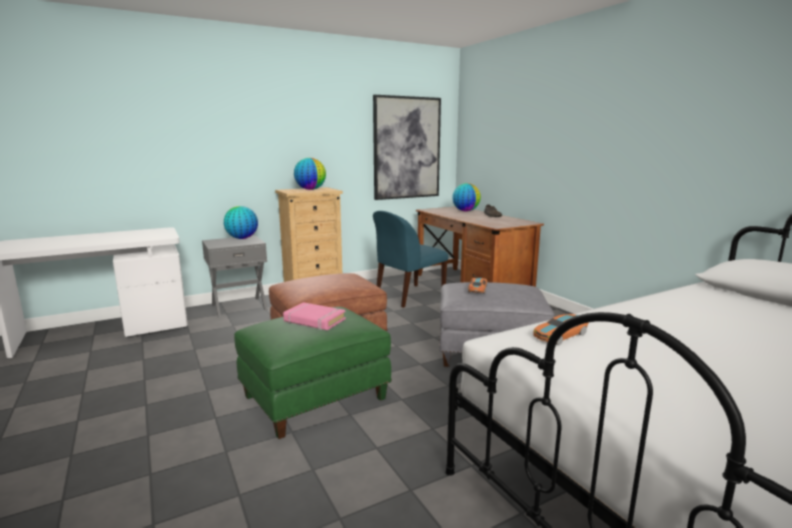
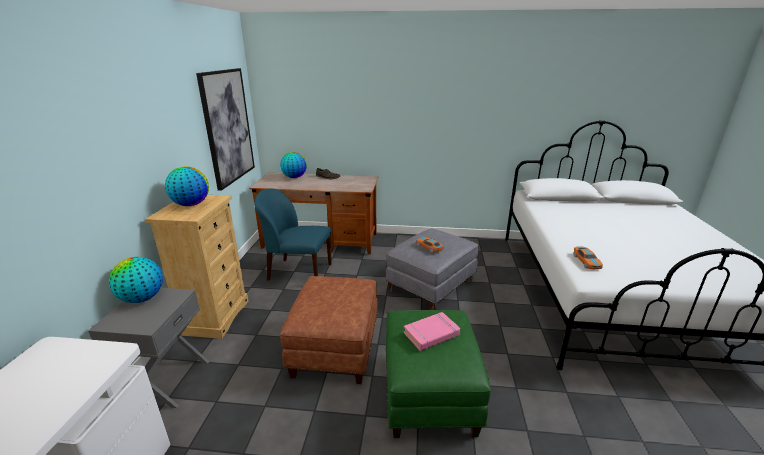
camera: 55 degrees left, 10 degrees up
blue chair [373,211,448,308] -> blue chair turned 105 degrees clockwise [254,188,331,281]

